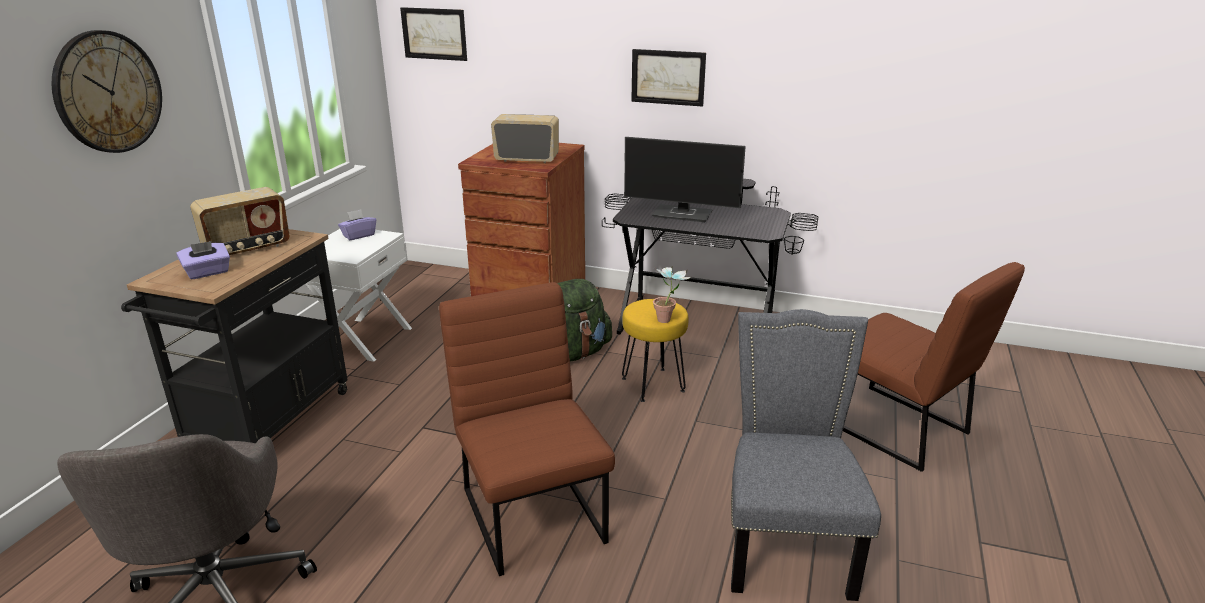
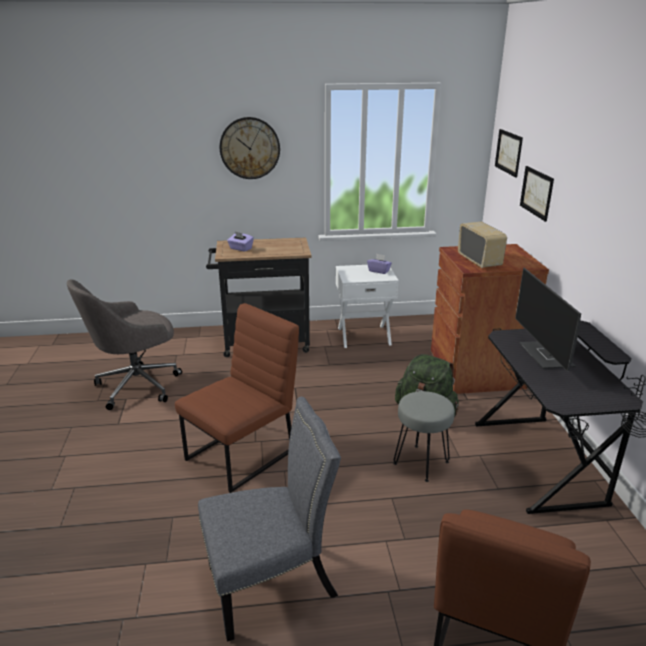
camera: 65 degrees right, 0 degrees up
radio [190,187,290,255] -> none
yellow stool [622,299,688,402] -> grey stool [394,391,455,482]
picture [631,49,706,107] -> picture moved to [520,166,554,222]
potted plant [653,266,691,323] -> none

